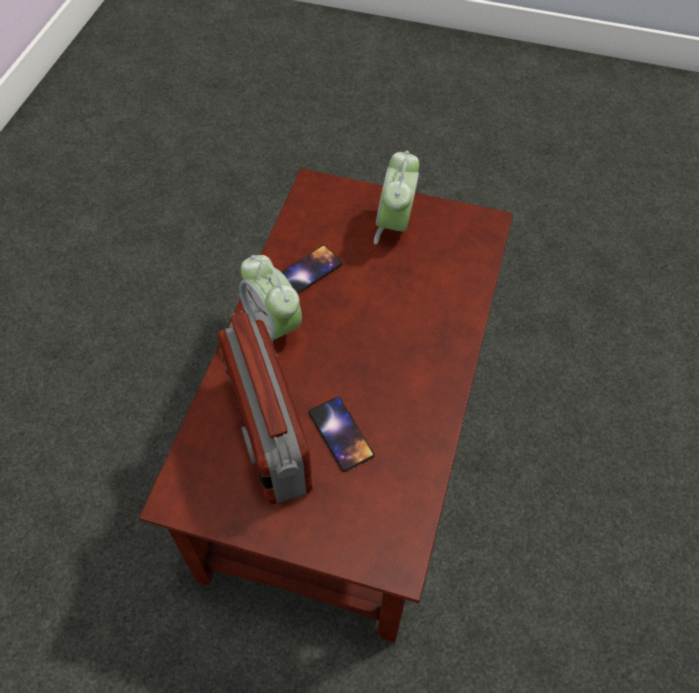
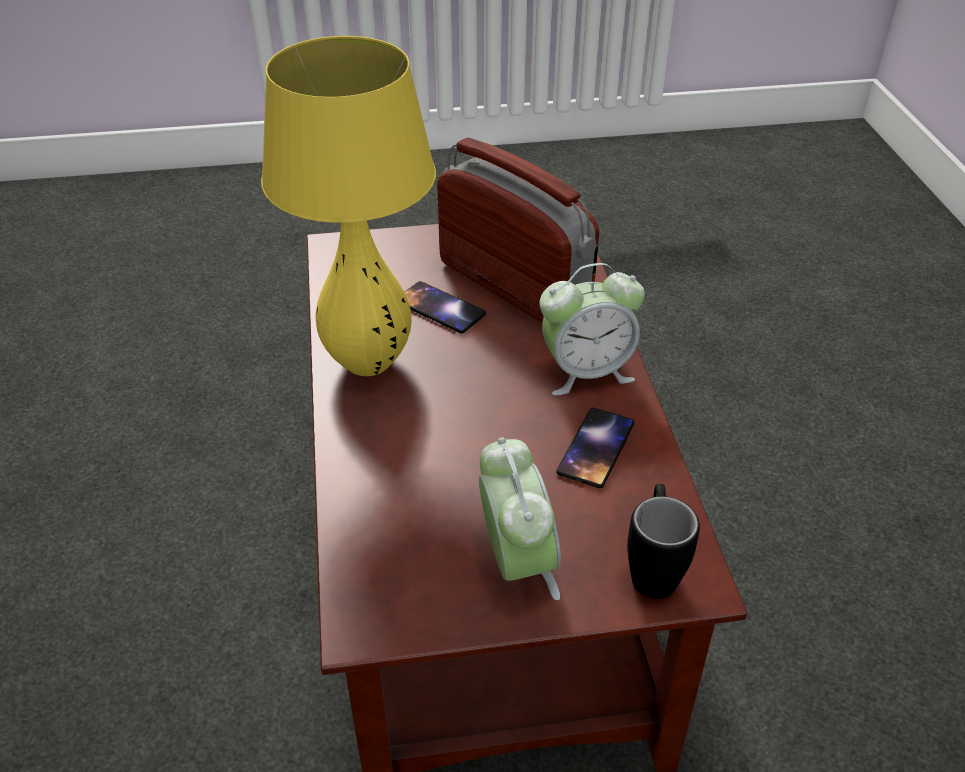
camera: 155 degrees right, 15 degrees down
alarm clock [239,255,302,357] -> alarm clock turned 135 degrees clockwise [540,263,645,395]
none -> yellow table lamp [261,36,436,376]
none -> black mug [627,484,700,599]

